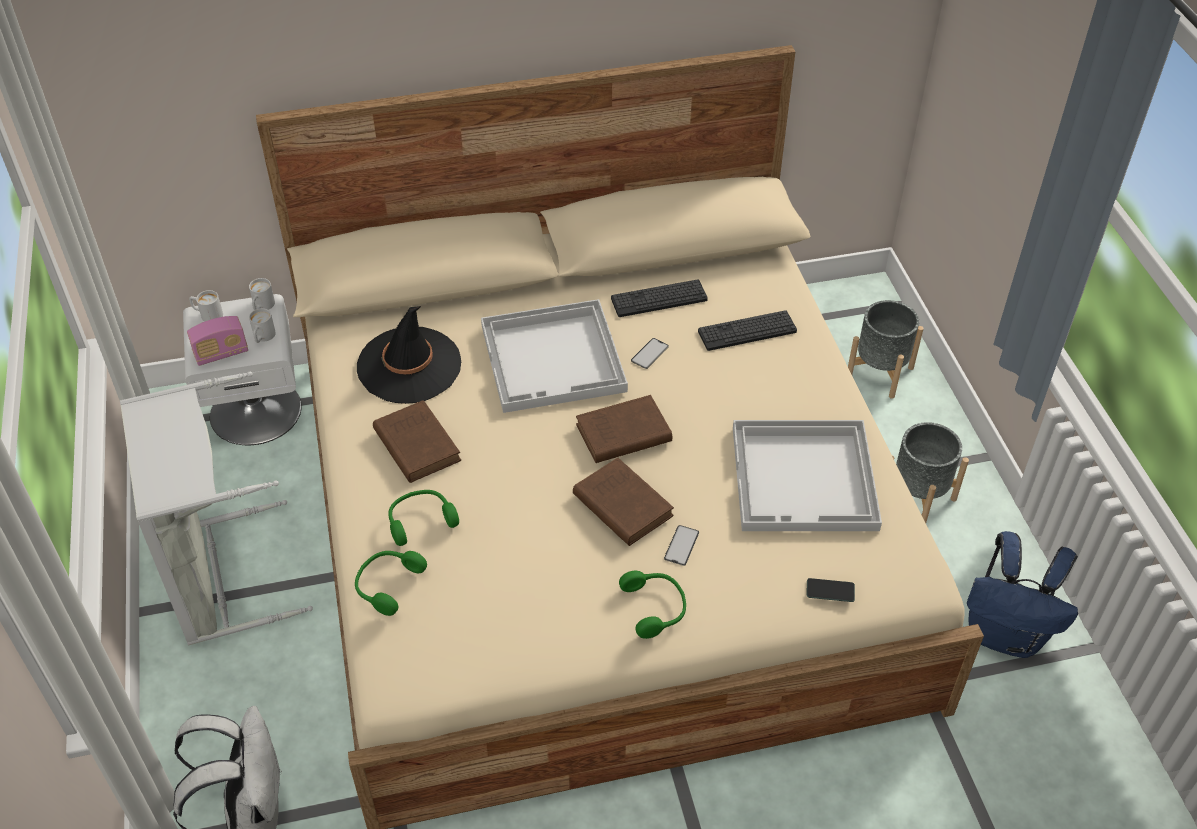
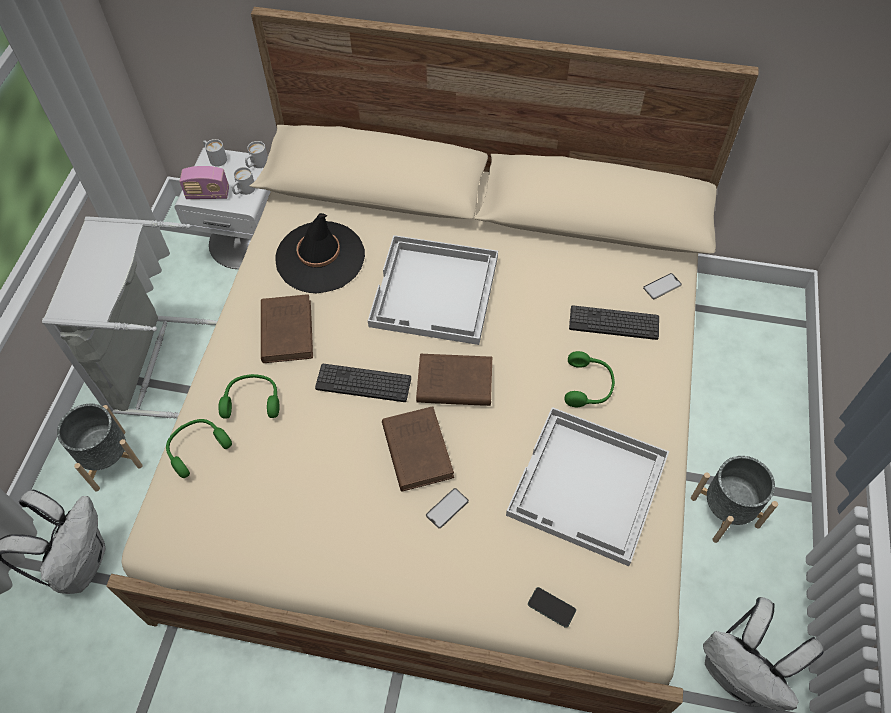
camera: 25 degrees right, 10 degrees up
keyboard [611,279,708,317] -> keyboard moved to [315,364,411,402]
green headphones [619,571,686,639] -> green headphones moved to [565,351,615,407]
phone [631,338,669,369] -> phone moved to [643,273,682,299]
grey planter [848,300,924,399] -> grey planter moved to [57,404,143,491]
blue backpack [967,531,1078,658] -> white backpack [703,597,824,711]

